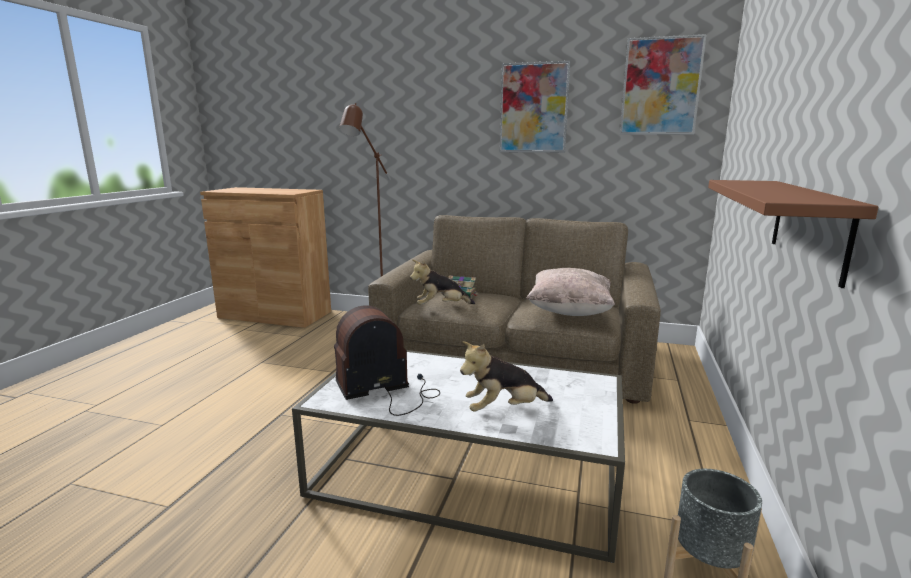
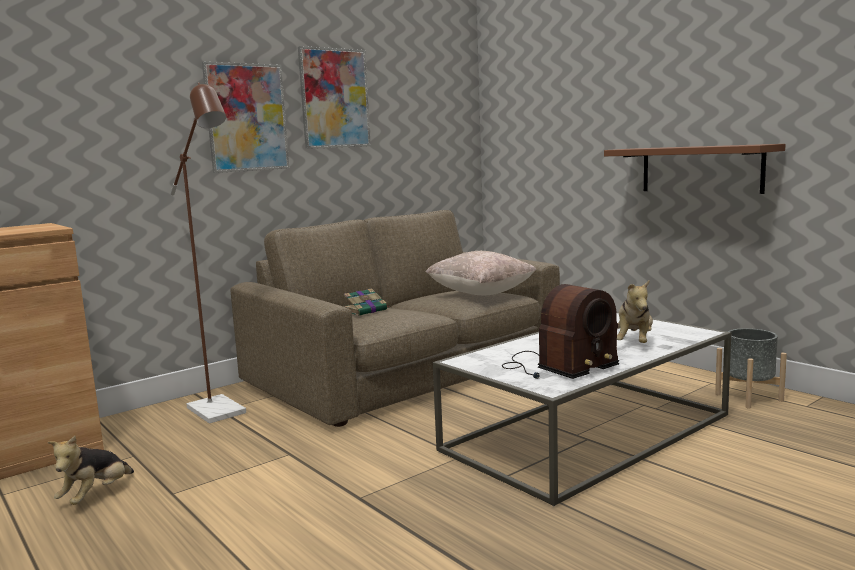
camera: 55 degrees left, 5 degrees down
radio [334,305,440,416] -> radio turned 135 degrees counterclockwise [502,284,619,379]
plush toy [410,259,475,305] -> plush toy moved to [48,436,134,505]
picture [620,34,707,135] -> picture moved to [202,62,289,173]

